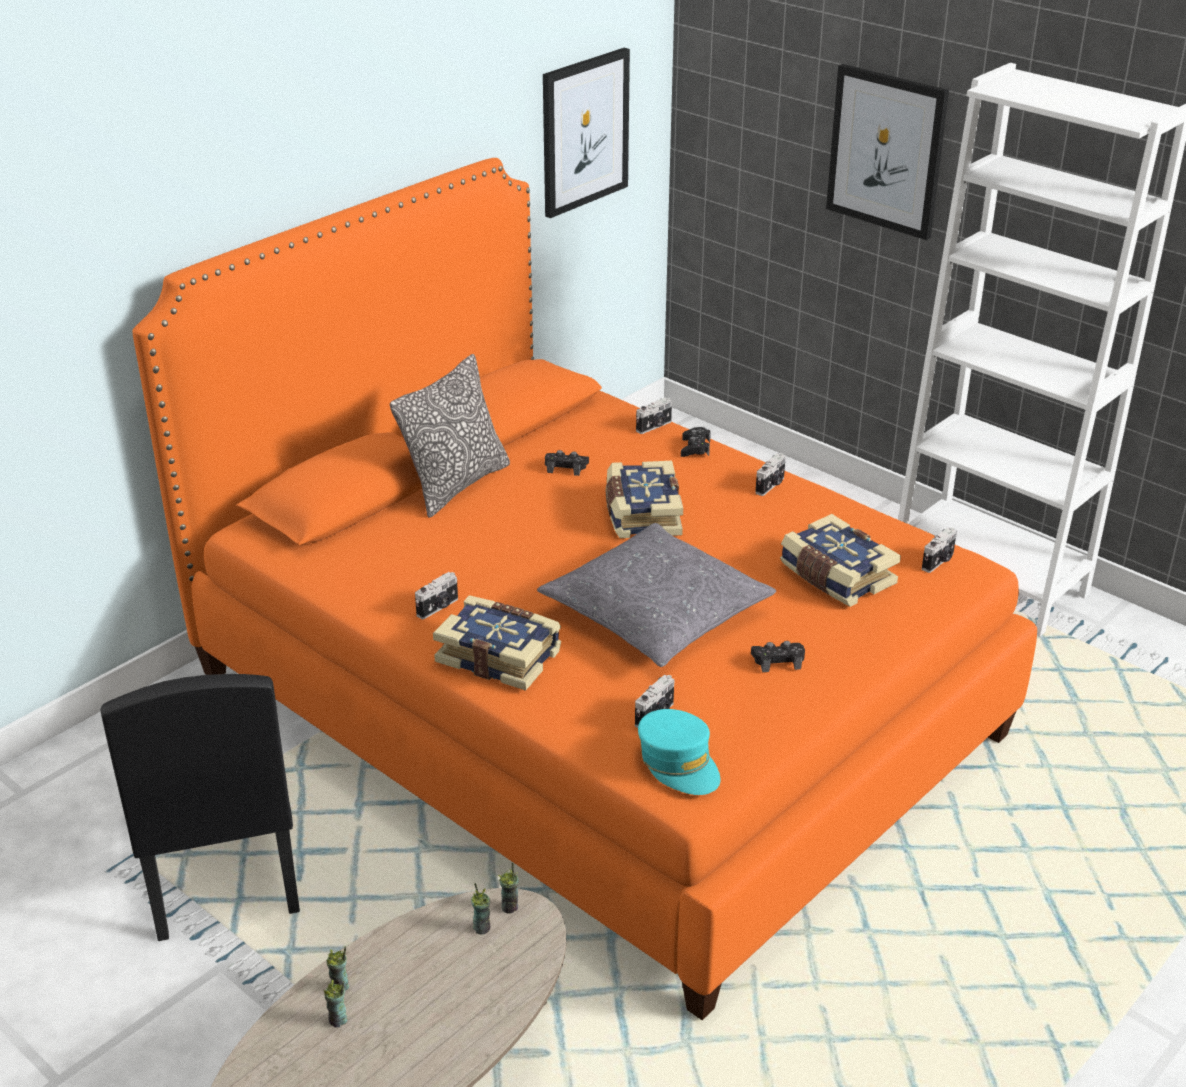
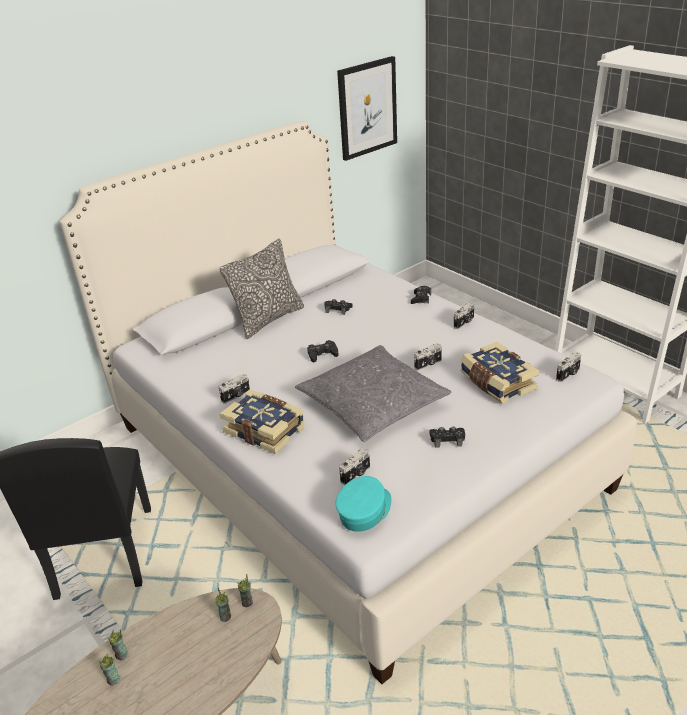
camera: 10 degrees right, 0 degrees up
orange bed [132,158,1037,1020] -> white bed [60,121,637,684]
book [605,461,683,538] -> none
camera [636,397,672,434] -> camera moved to [414,343,442,371]
turquoise cap [638,709,721,795] -> turquoise cap turned 120 degrees counterclockwise [336,476,392,532]
picture [826,64,949,240] -> none
none -> black game controller [307,340,338,362]

